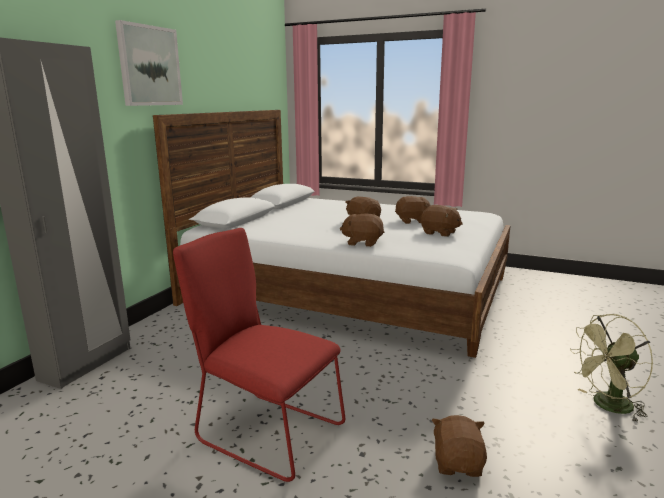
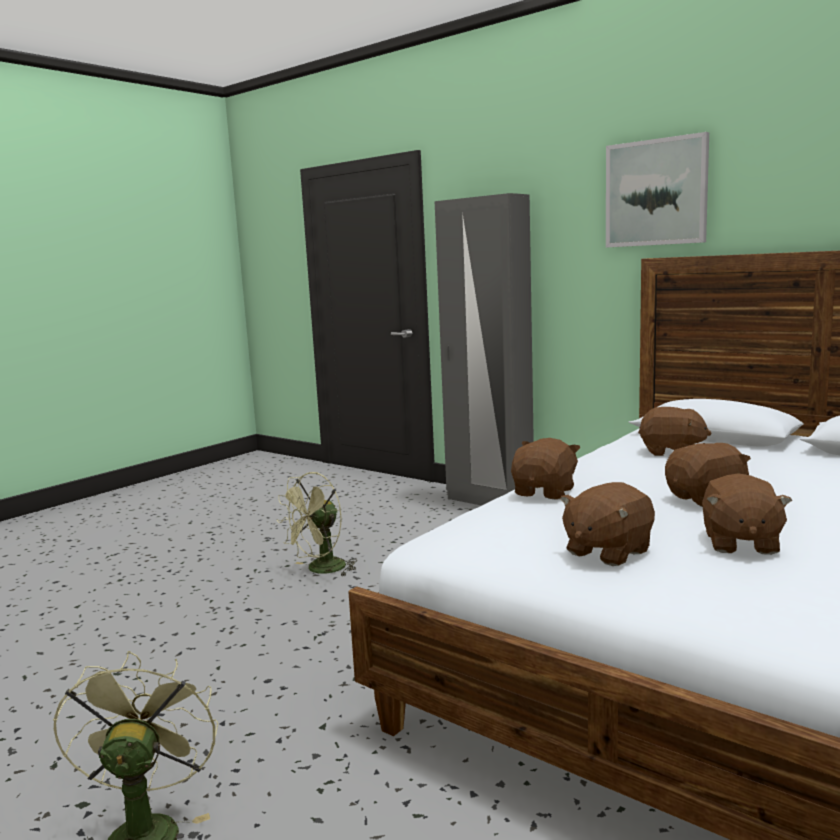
camera: 105 degrees right, 5 degrees down
red chair [173,228,345,482] -> green fan [277,472,357,576]
brown plush toy [432,415,487,477] -> brown plush toy moved to [638,407,712,456]

